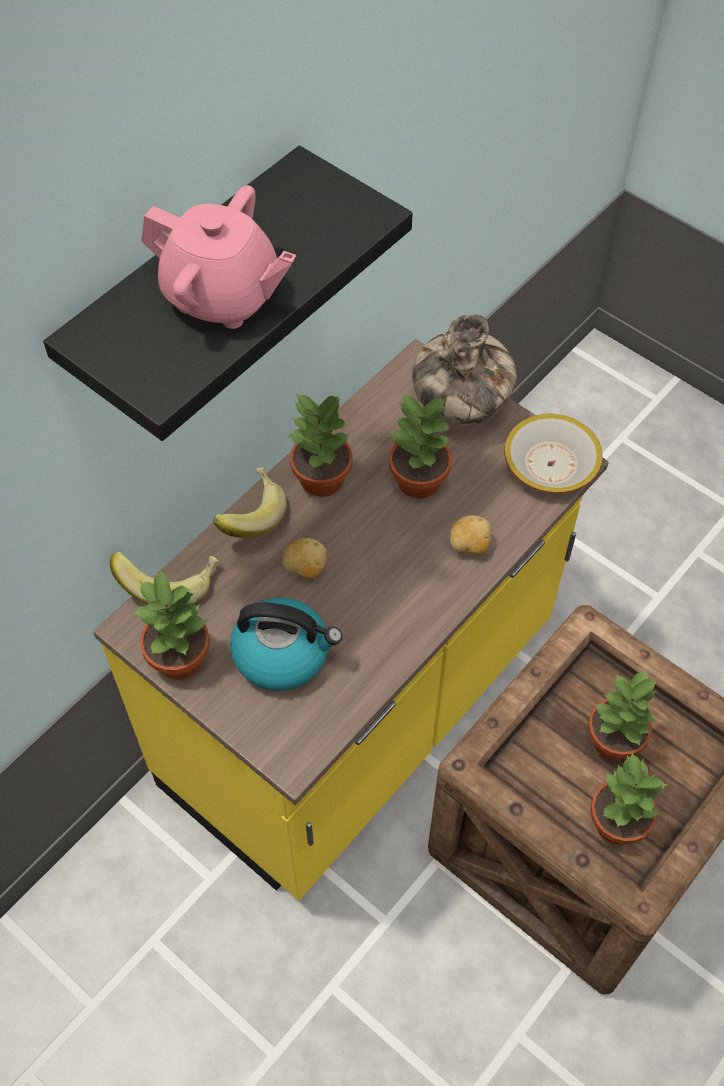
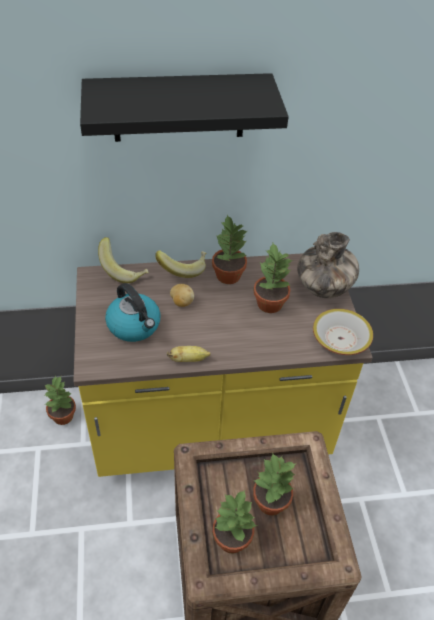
camera: 40 degrees right, 10 degrees down
potted plant [133,569,210,680] -> potted plant moved to [44,375,76,425]
pink teapot [141,185,296,329] -> none
potato [450,515,492,555] -> none
none -> banana [167,346,211,362]

